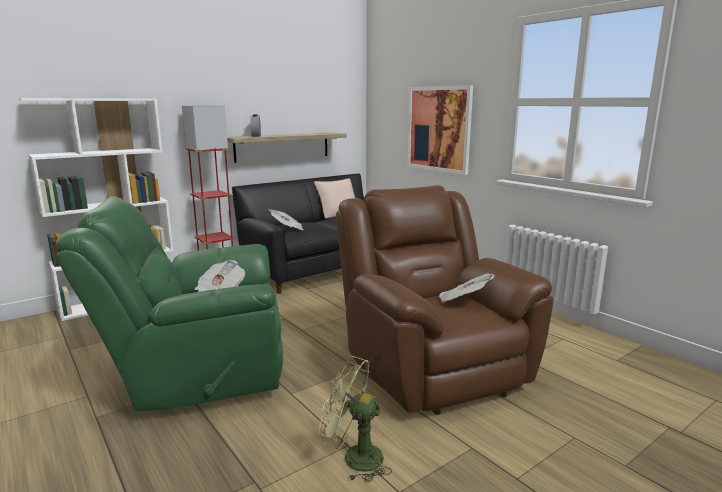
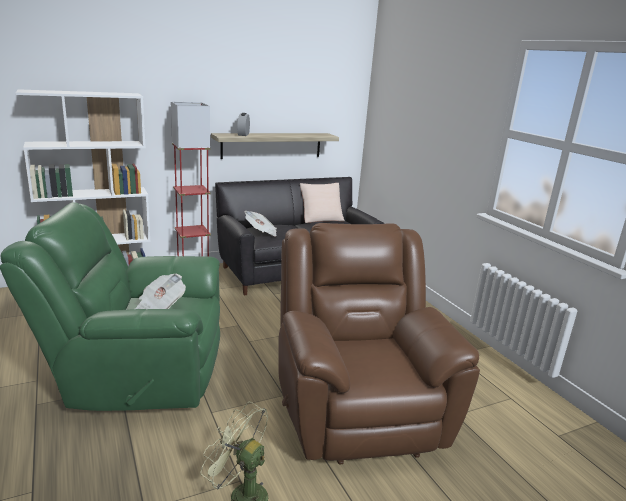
camera: 10 degrees right, 5 degrees up
picture [407,85,473,175] -> none
newspaper [439,273,494,303] -> none

